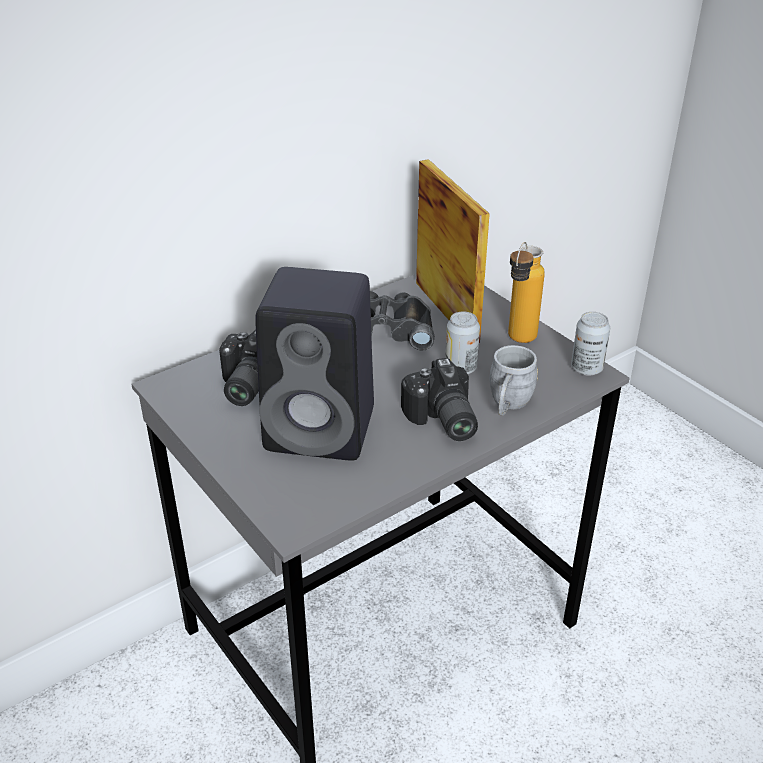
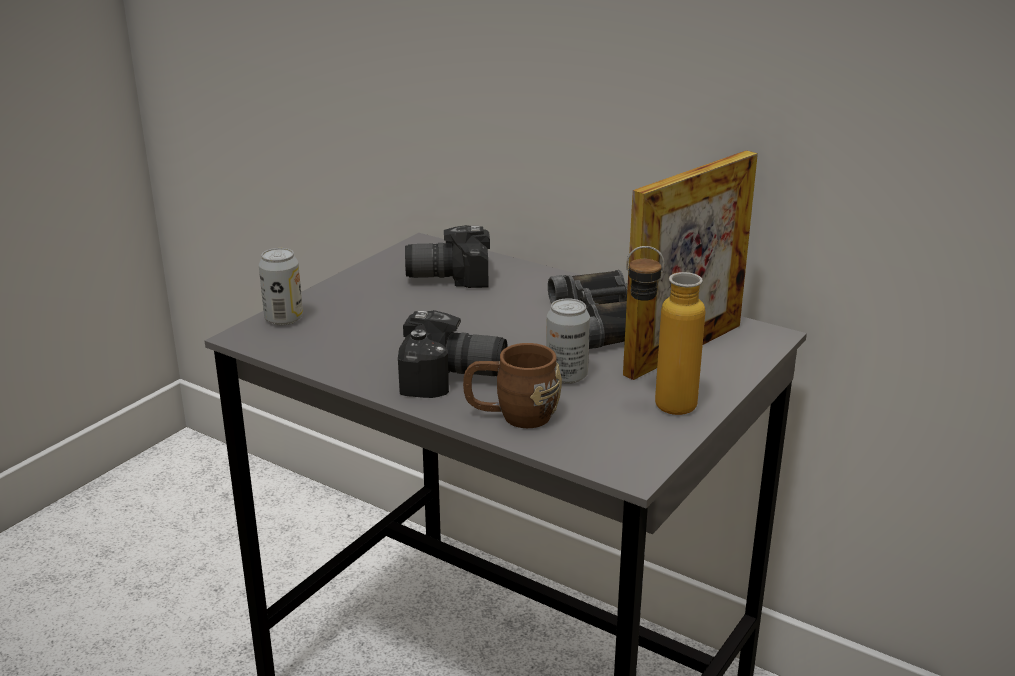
camera: 70 degrees right, 10 degrees down
black speaker [256,267,374,461] -> none
camera [401,358,478,441] -> camera turned 135 degrees counterclockwise [398,310,508,398]
grey mug [490,345,538,416] -> brown mug [463,343,562,428]
can [571,312,610,376] -> can moved to [259,248,303,325]

